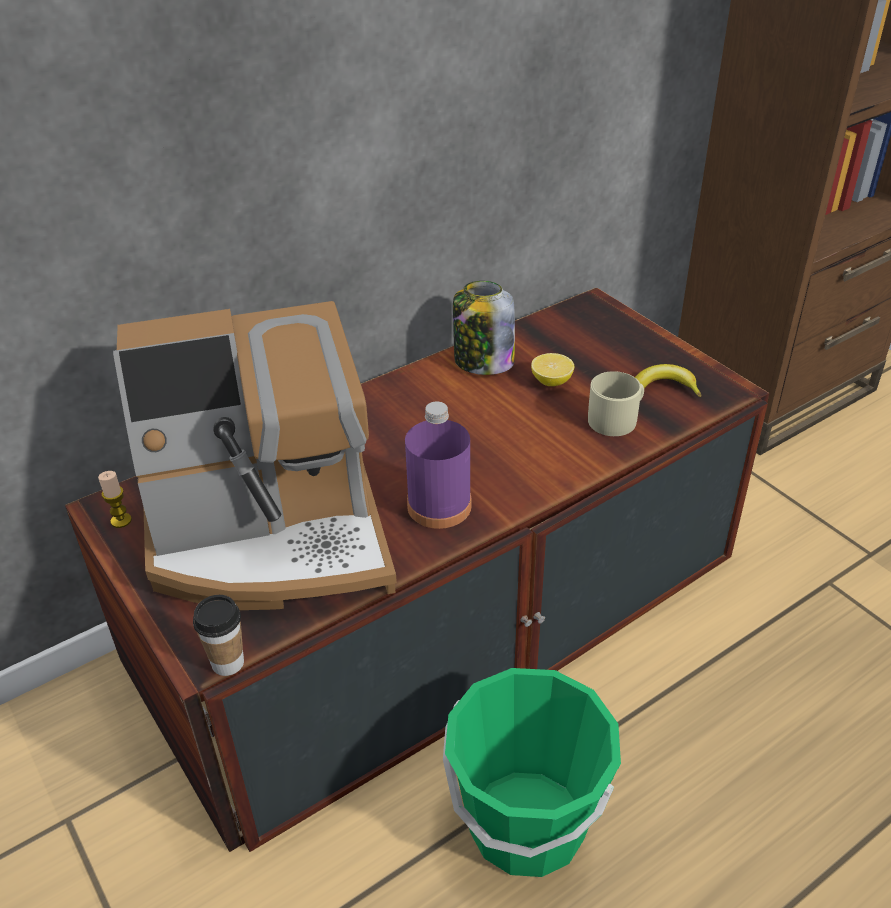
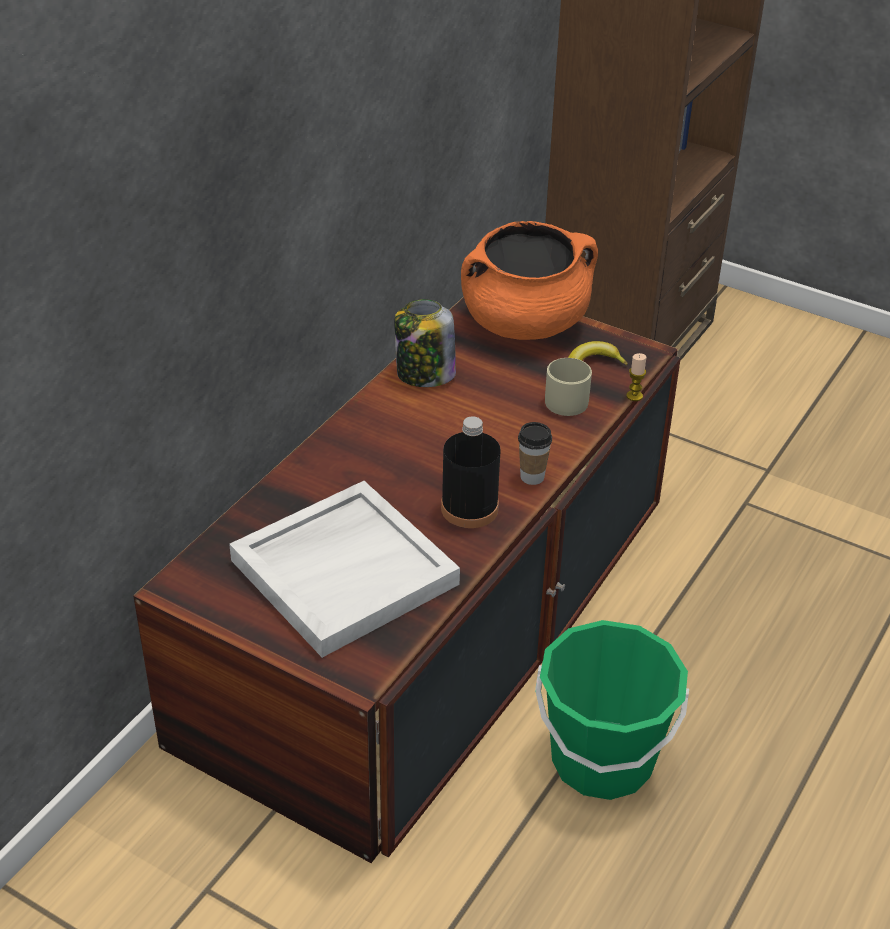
camera: 25 degrees left, 0 degrees up
candle [98,471,132,528] -> candle moved to [626,353,646,401]
coffee machine [113,301,397,610] -> white tray [229,481,460,658]
cup [193,595,244,676] -> cup moved to [518,422,552,485]
purple bottle [405,401,472,529] -> black bottle [441,416,501,528]
lemon [531,353,574,386] -> none
none -> orange cooking pot [461,221,598,340]

